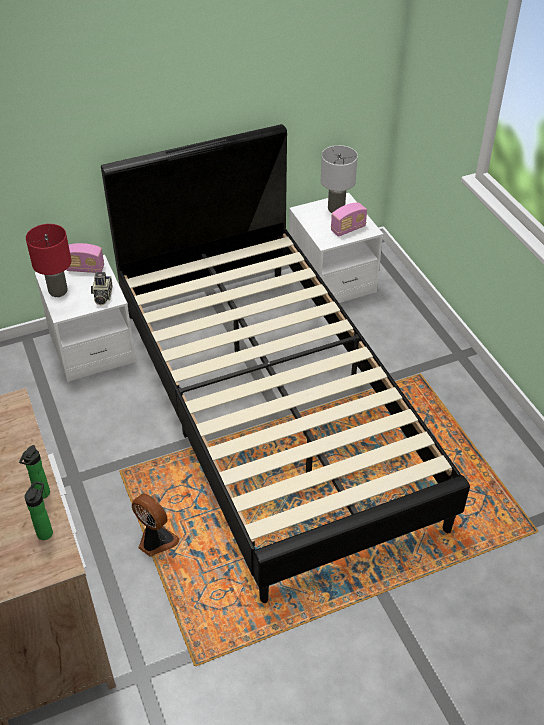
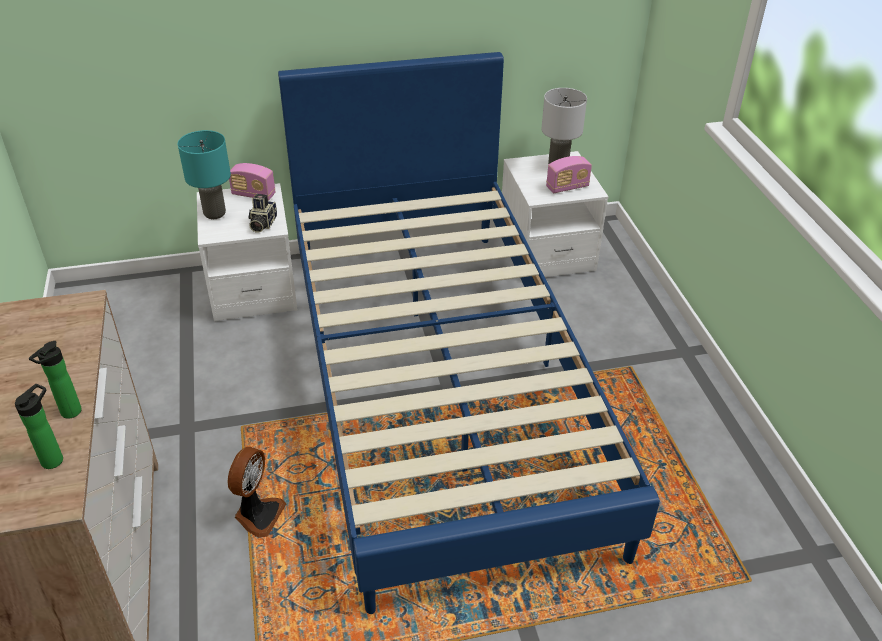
camera: 10 degrees right, 5 degrees down
red table lamp [26,224,71,297] -> turquoise table lamp [178,130,231,219]
black bed [101,124,470,603] -> blue bed [278,52,660,614]
fan [132,493,180,557] -> fan turned 60 degrees clockwise [228,447,286,537]

